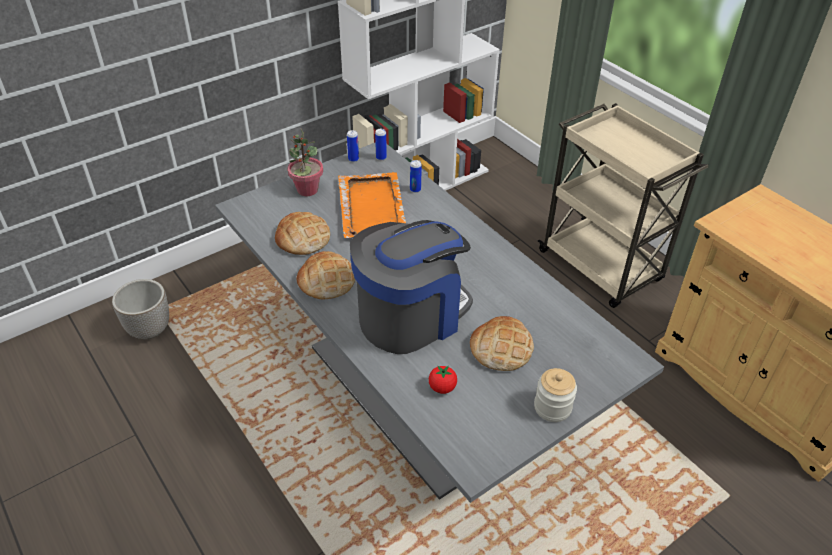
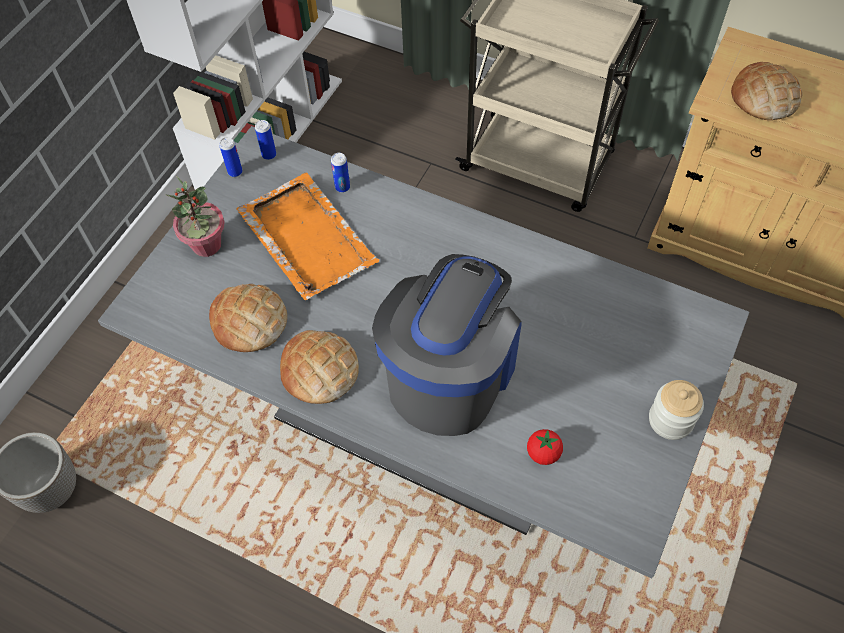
camera: 25 degrees left, 15 degrees up
bread [470,316,534,371] -> bread moved to [731,62,803,120]

